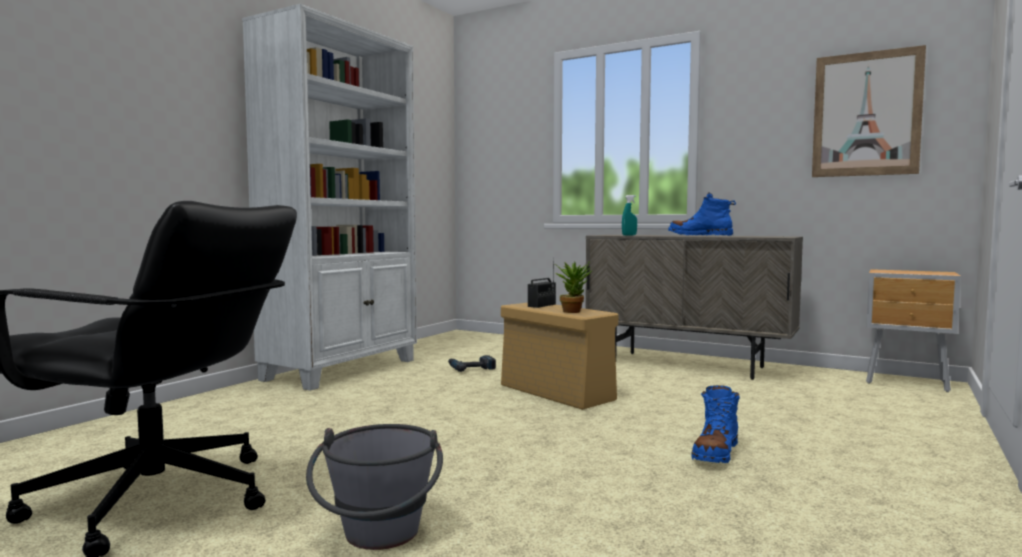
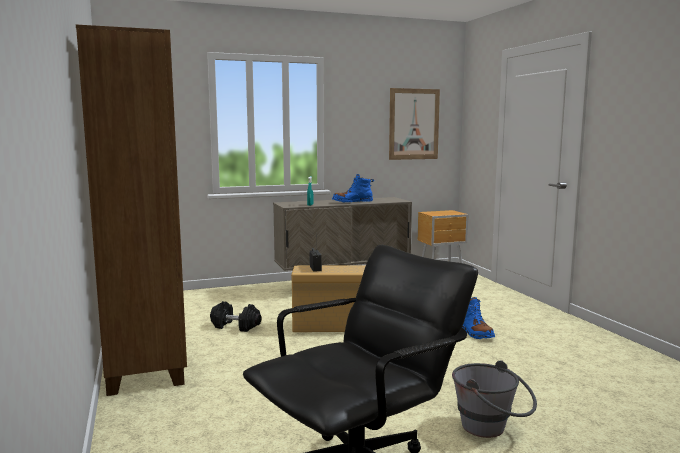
camera: 50 degrees left, 5 degrees up
white bookcase [242,4,417,391] -> brown bookcase [76,25,187,396]
power drill [448,355,496,372] -> black dumbbell [210,301,262,332]
potted plant [555,261,592,313] -> none

